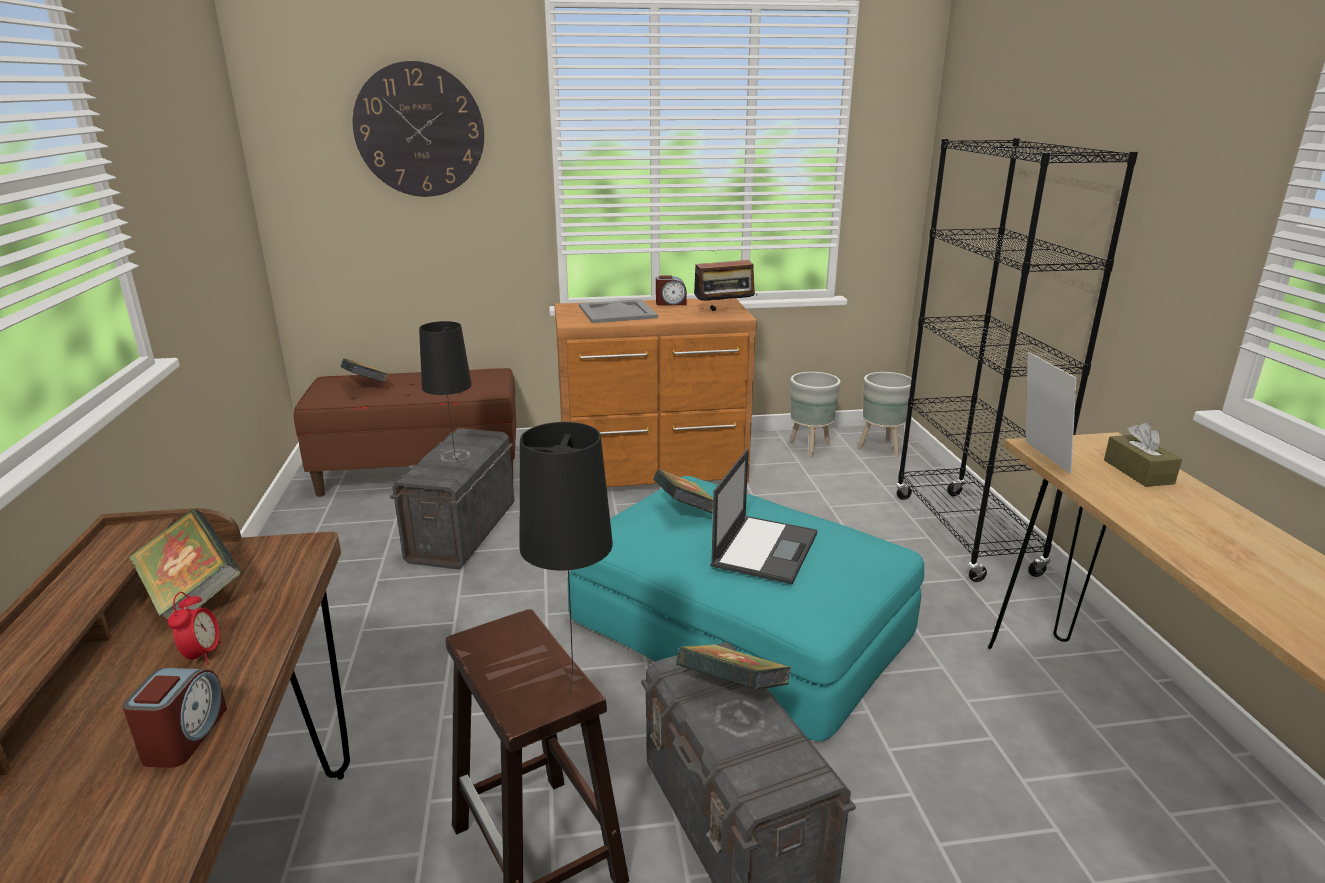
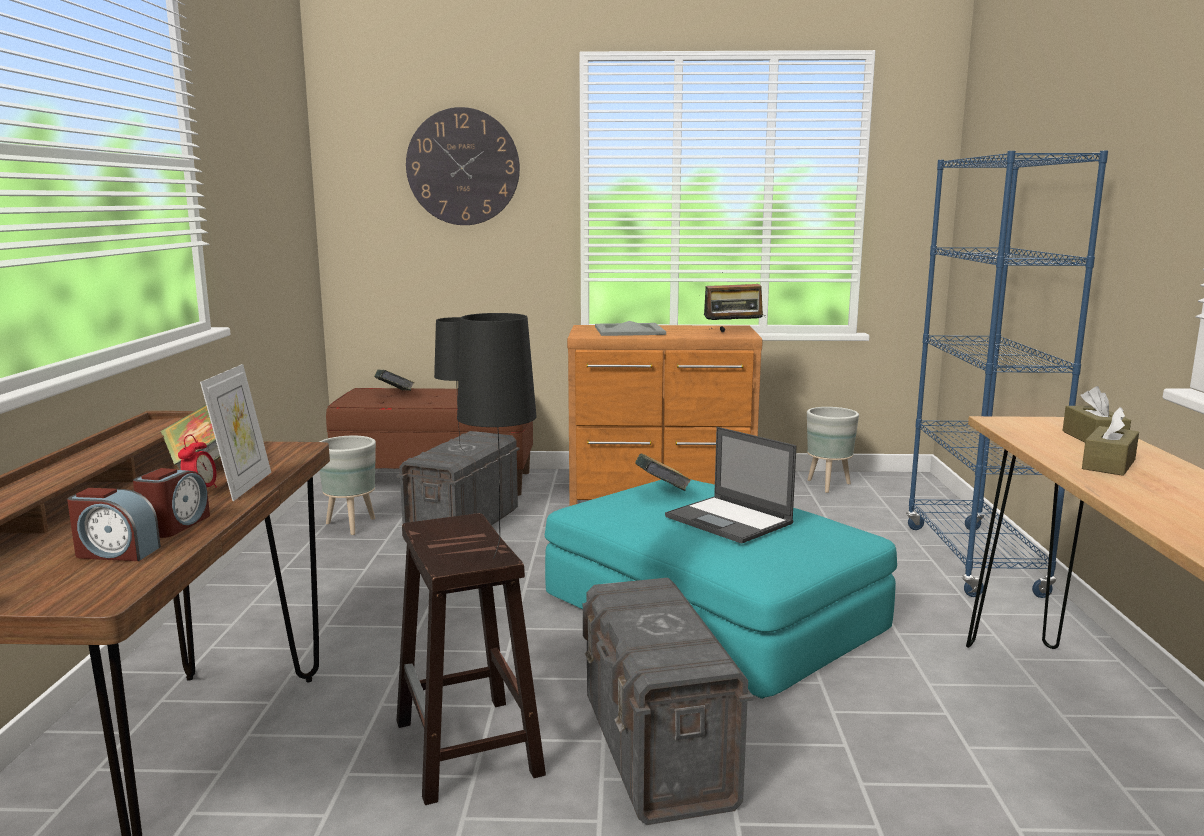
camera: 10 degrees right, 10 degrees down
alarm clock [656,276,687,306] -> alarm clock moved to [67,488,161,561]
book [676,644,791,689] -> none
laptop [711,449,817,584] -> laptop turned 105 degrees clockwise [665,427,797,544]
grey planter [858,372,912,457] -> grey planter moved to [319,436,376,535]
black bookcase [895,138,1138,582] -> blue bookcase [906,151,1108,598]
picture frame [1026,352,1076,474] -> picture frame moved to [200,364,271,501]
none -> brown tissue box [1082,407,1139,476]

